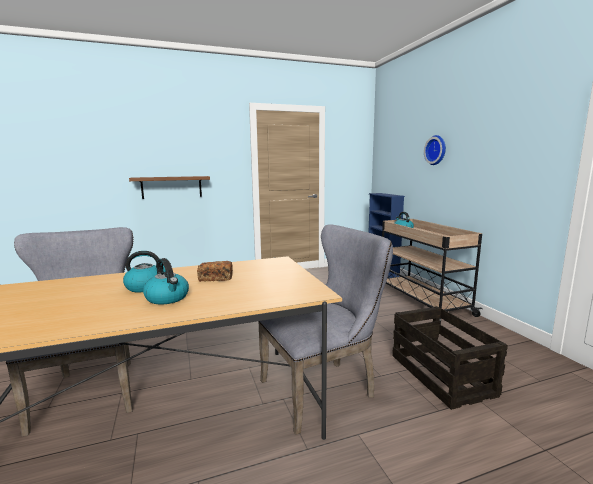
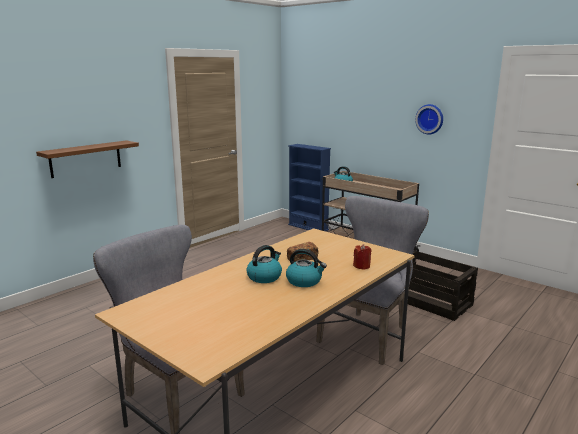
camera: 30 degrees left, 5 degrees up
wall clock [424,135,446,165] -> wall clock moved to [415,104,443,135]
none -> red candle [353,244,372,270]

